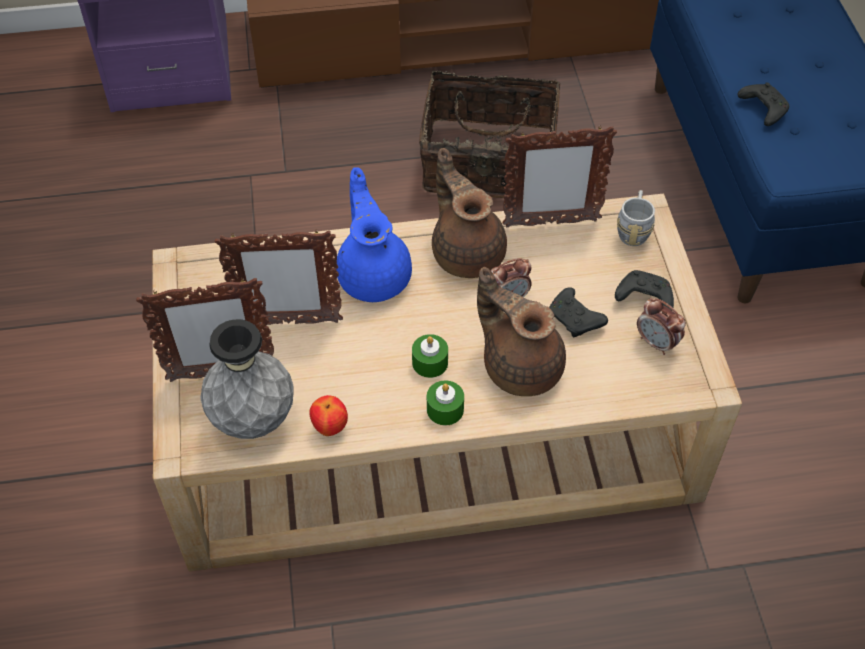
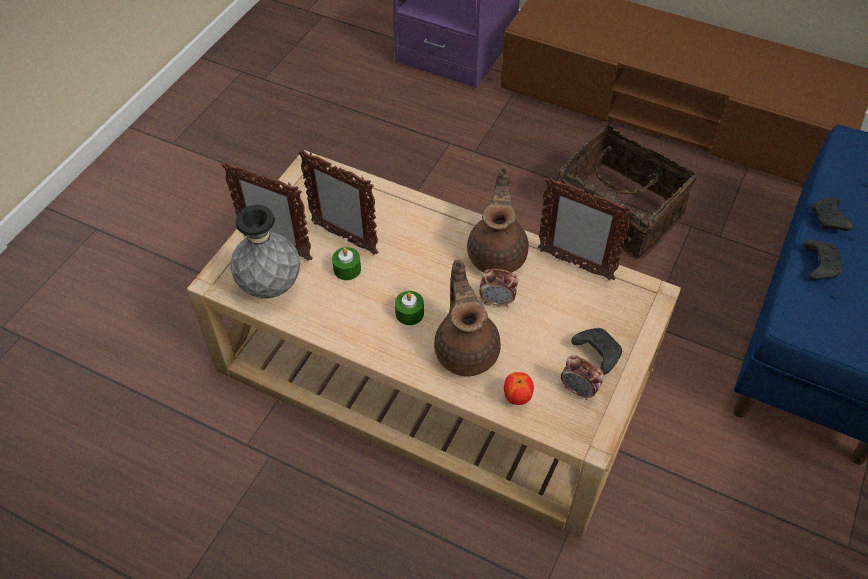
camera: 35 degrees right, 0 degrees up
apple [309,395,348,436] -> apple moved to [504,372,534,405]
blue teapot [336,167,412,302] -> none
green candle [427,380,464,426] -> green candle moved to [332,247,361,280]
black game controller [549,287,608,337] -> black game controller moved to [812,197,854,231]
grey mug [617,190,655,246] -> none
alarm clock [637,298,686,355] -> alarm clock turned 45 degrees counterclockwise [561,355,604,400]

